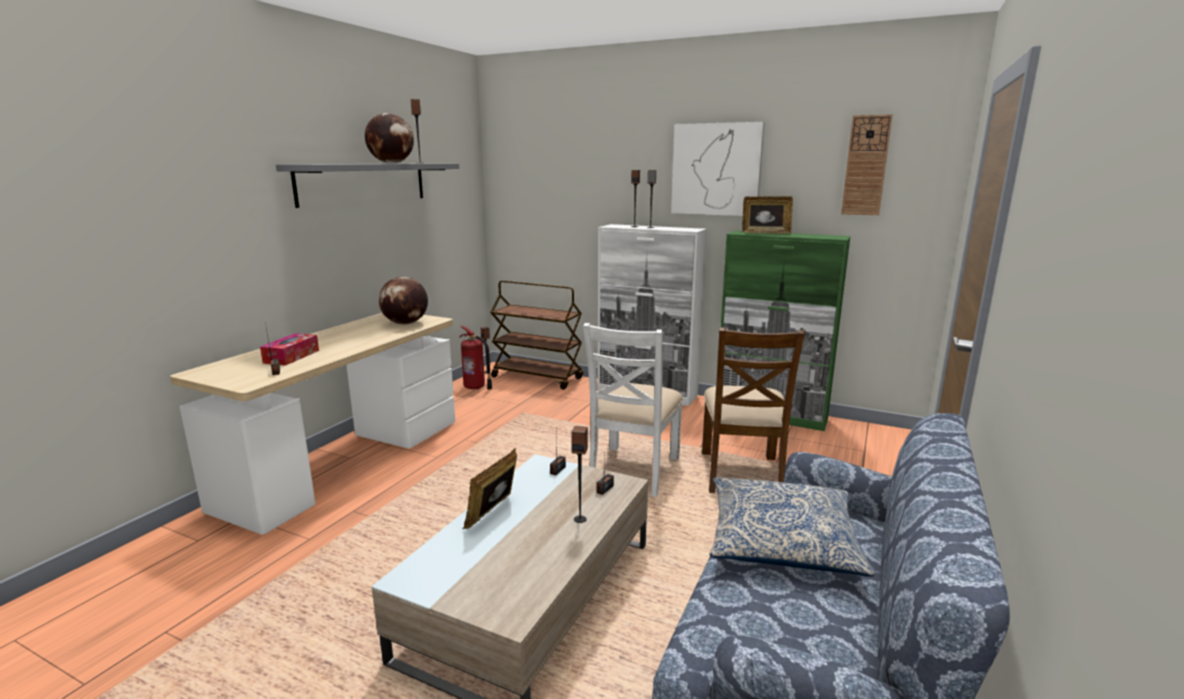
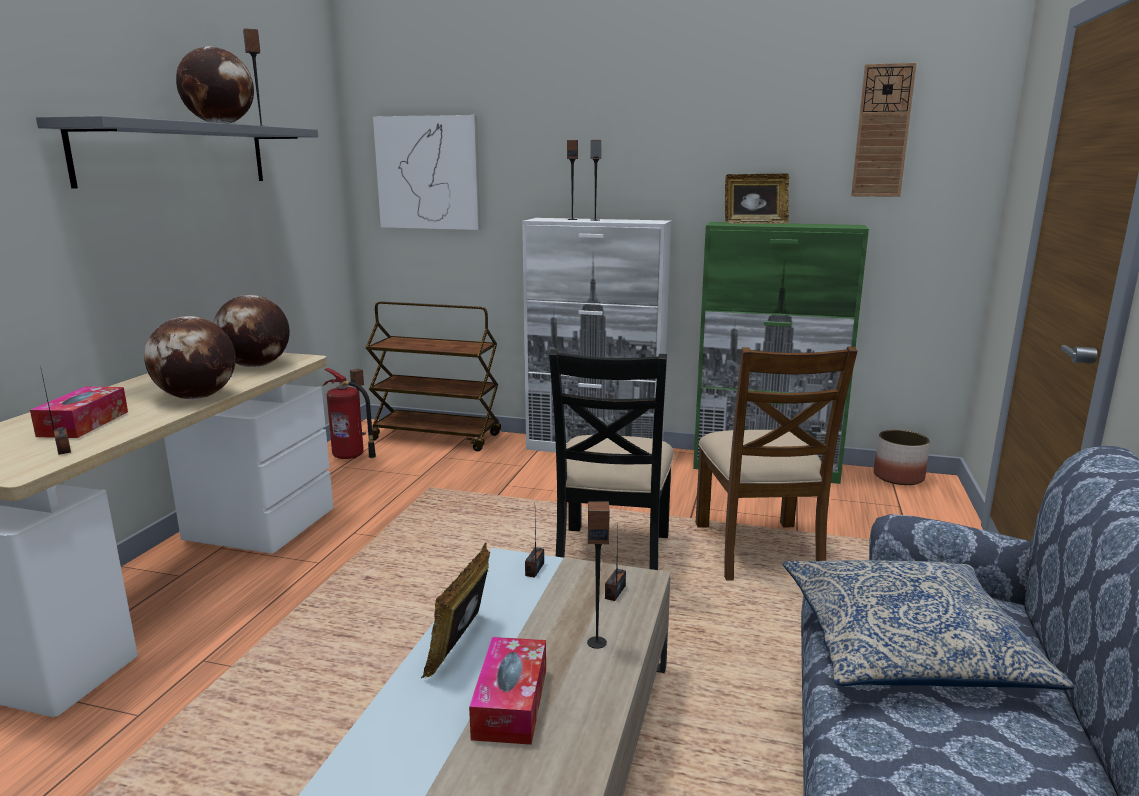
camera: 10 degrees left, 0 degrees up
white chair [583,323,683,497] -> black chair [549,349,674,570]
picture [671,122,765,216] -> picture moved to [373,115,481,230]
none -> globe [144,316,236,399]
none -> tissue box [469,637,546,745]
none -> planter [874,430,930,485]

